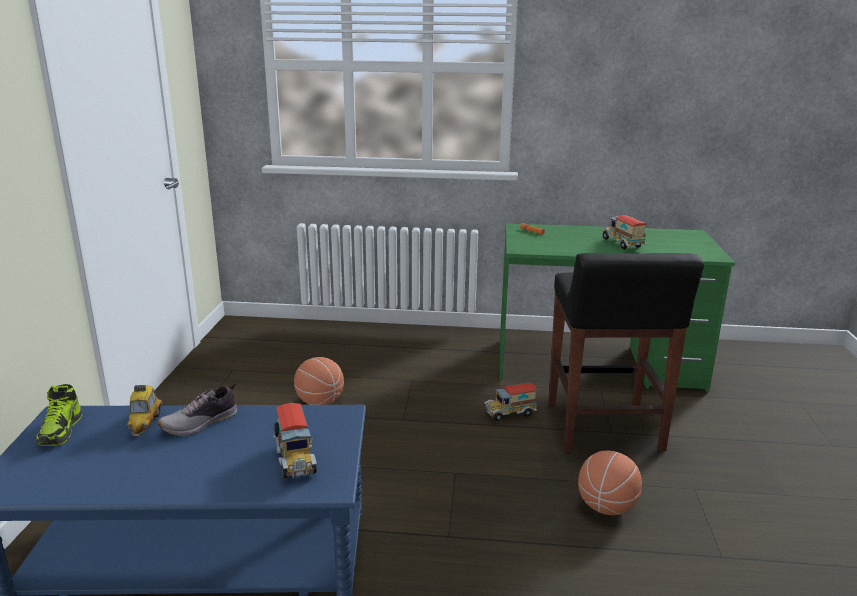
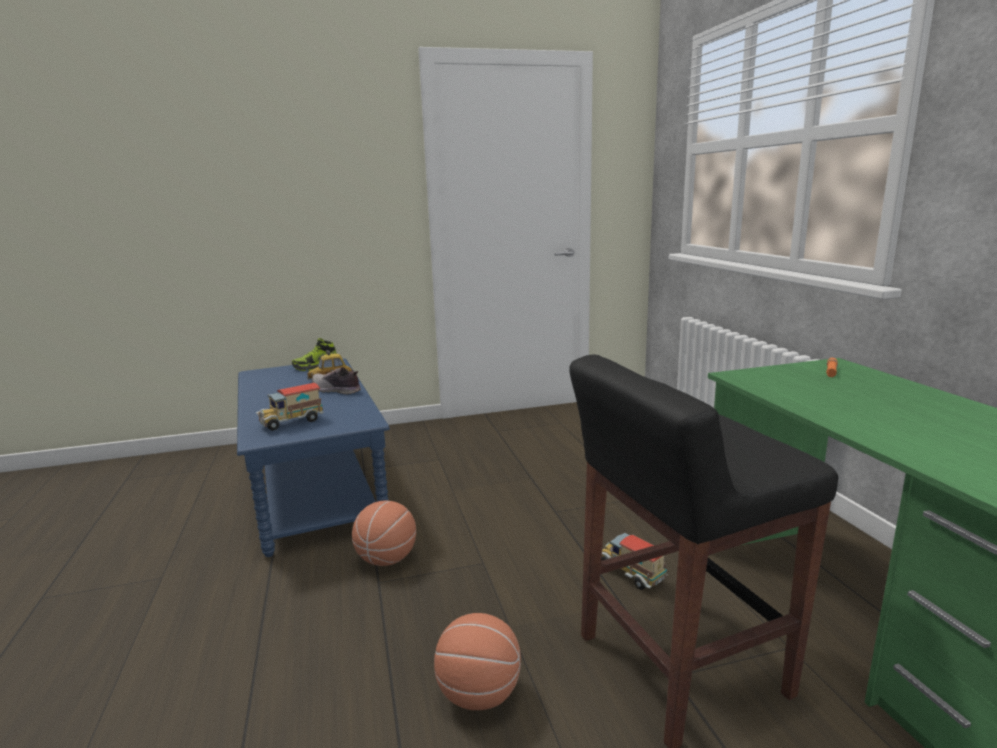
camera: 70 degrees right, 5 degrees down
basketball [294,357,344,405] -> basketball moved to [352,500,416,566]
toy truck [602,215,647,250] -> none

